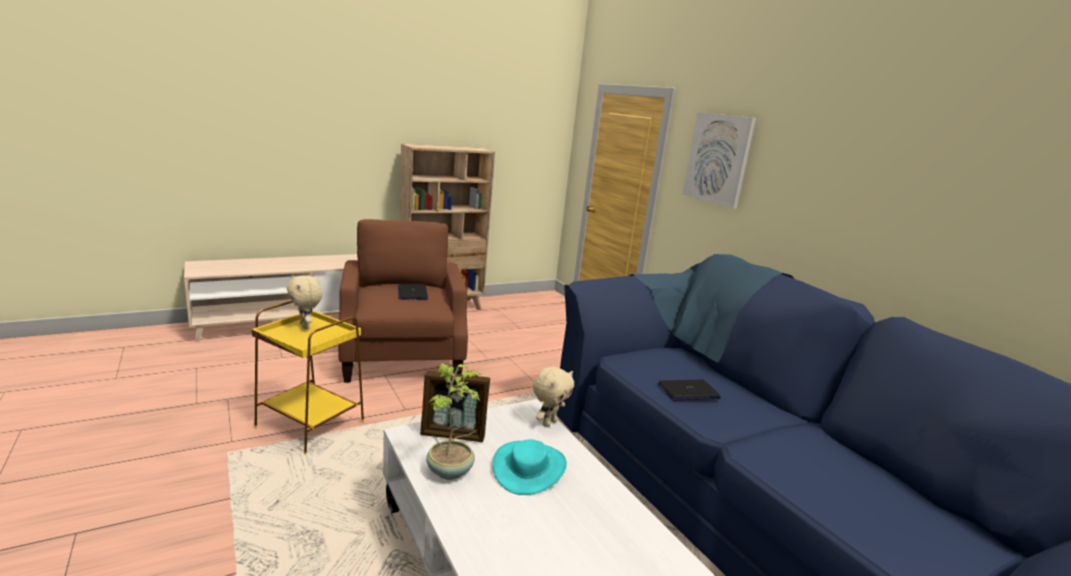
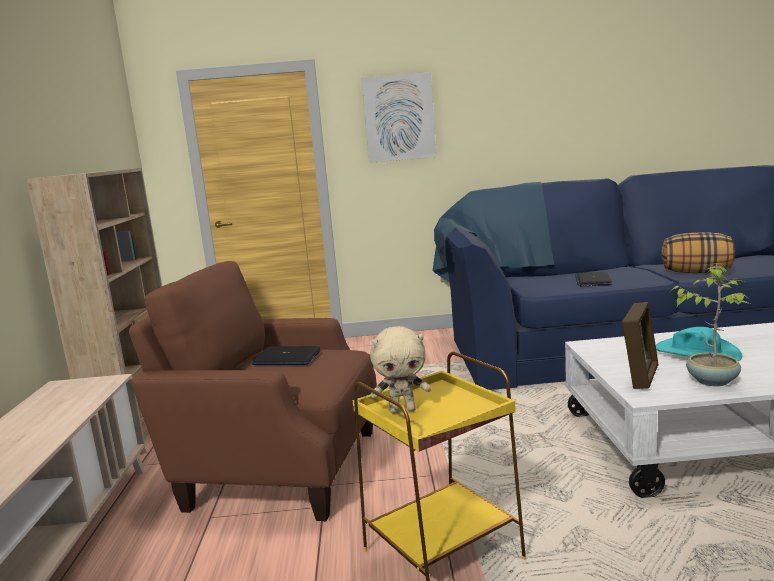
camera: 60 degrees left, 5 degrees down
beige plush toy [533,367,574,427] -> none
none -> pillow [662,232,735,273]

